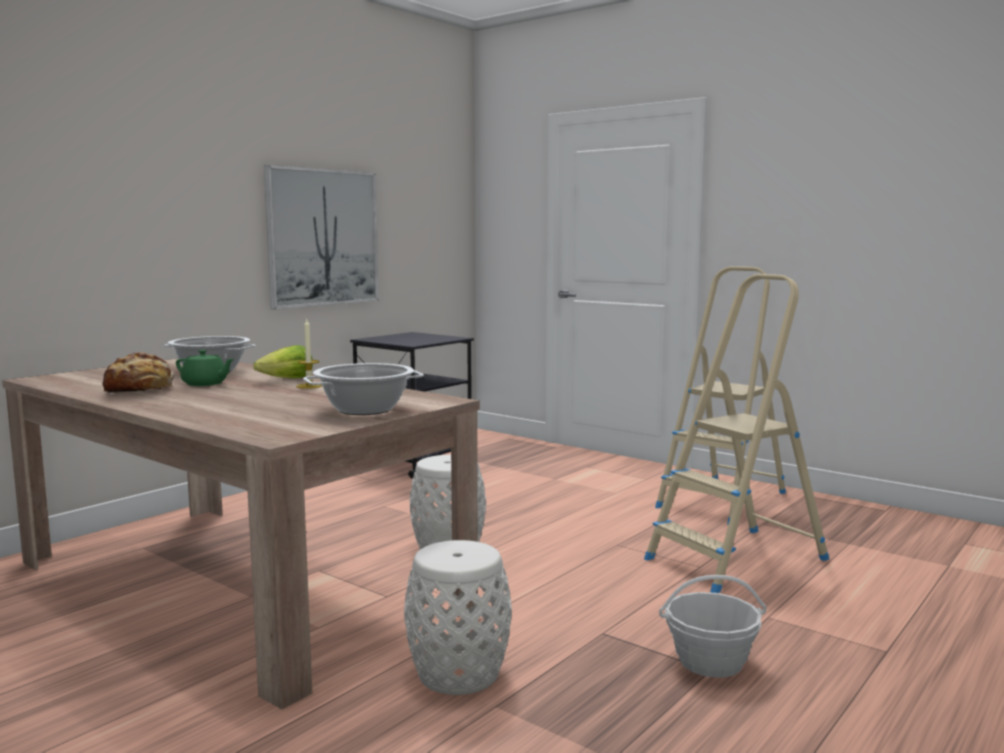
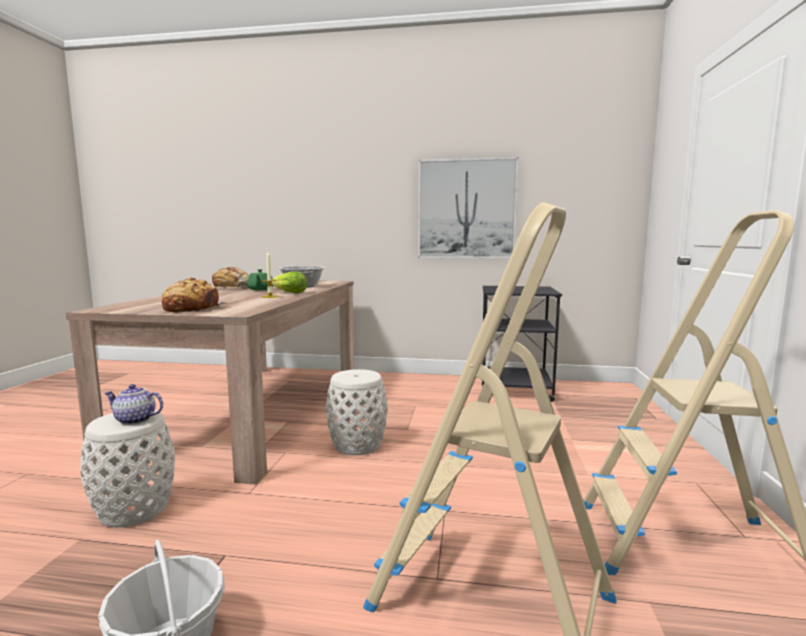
camera: 60 degrees right, 0 degrees up
cooking pot [303,363,424,415] -> bread [162,278,227,312]
none -> teapot [105,384,163,425]

